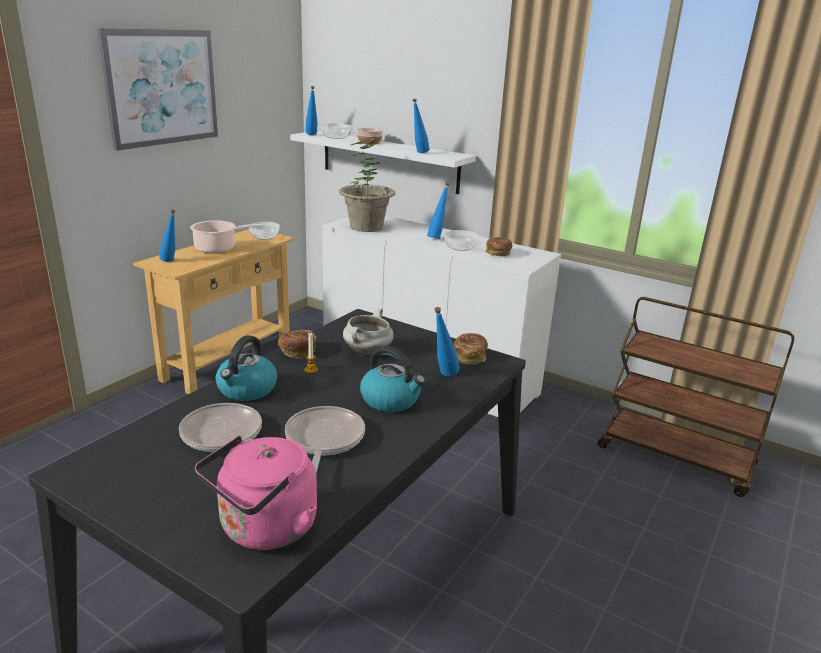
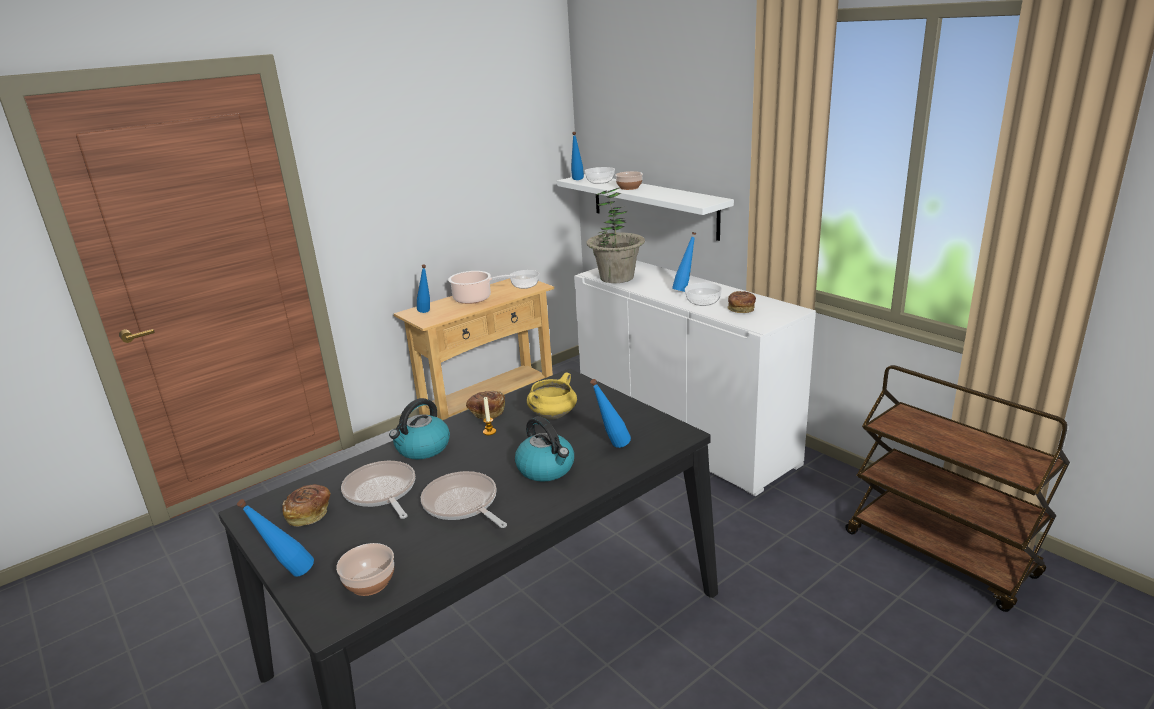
camera: 20 degrees right, 0 degrees up
picture [97,28,218,151] -> none
pink kettle [195,436,317,550] -> bowl [336,543,394,596]
frying pan [285,406,365,473] -> frying pan turned 60 degrees counterclockwise [421,471,507,528]
white cooking pot [343,308,394,355] -> yellow cooking pot [527,372,577,420]
blue bottle [413,99,430,153] -> blue bottle moved to [237,499,314,577]
bread [453,333,488,364] -> bread moved to [282,484,331,526]

